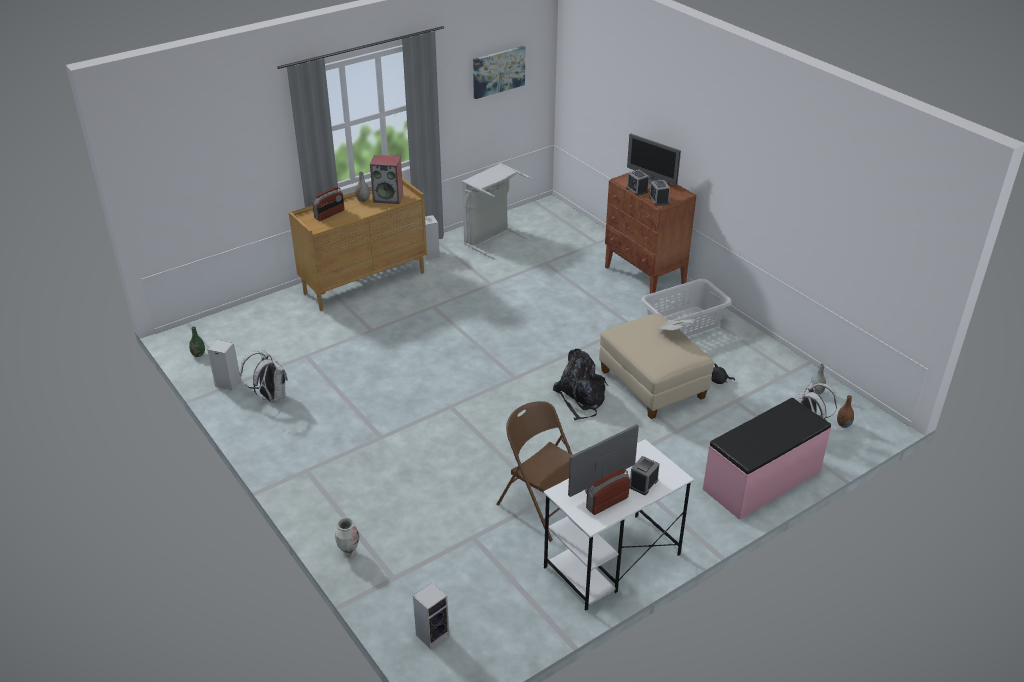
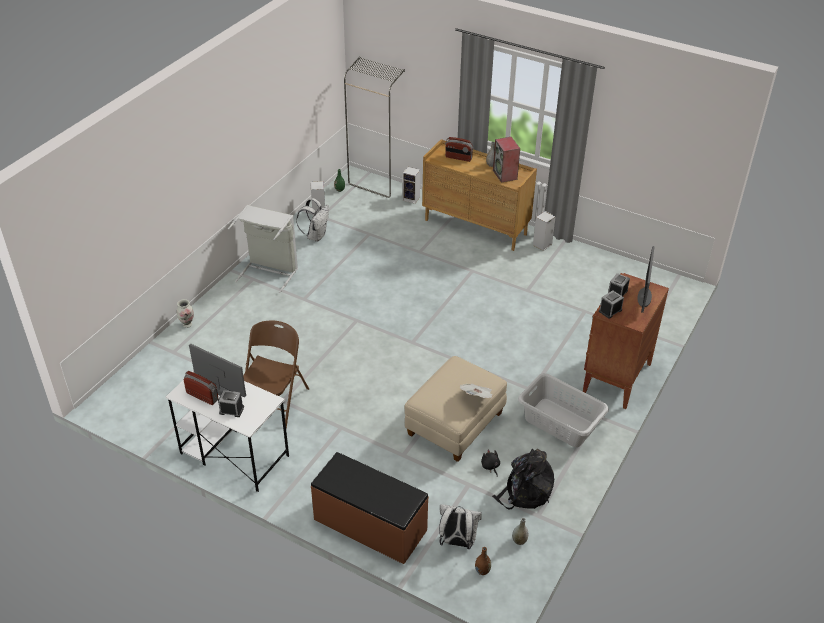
camera: 65 degrees right, 5 degrees up
speaker [413,583,449,649] -> speaker moved to [403,167,420,204]
grey laundry basket [462,163,532,259] -> grey laundry basket moved to [228,205,298,293]
picture [473,46,525,99] -> none
black backpack [552,349,608,420] -> black backpack moved to [492,449,554,510]
pink bench [703,398,831,520] -> brown bench [311,452,429,564]
none -> grey clothes rack [344,57,405,198]

